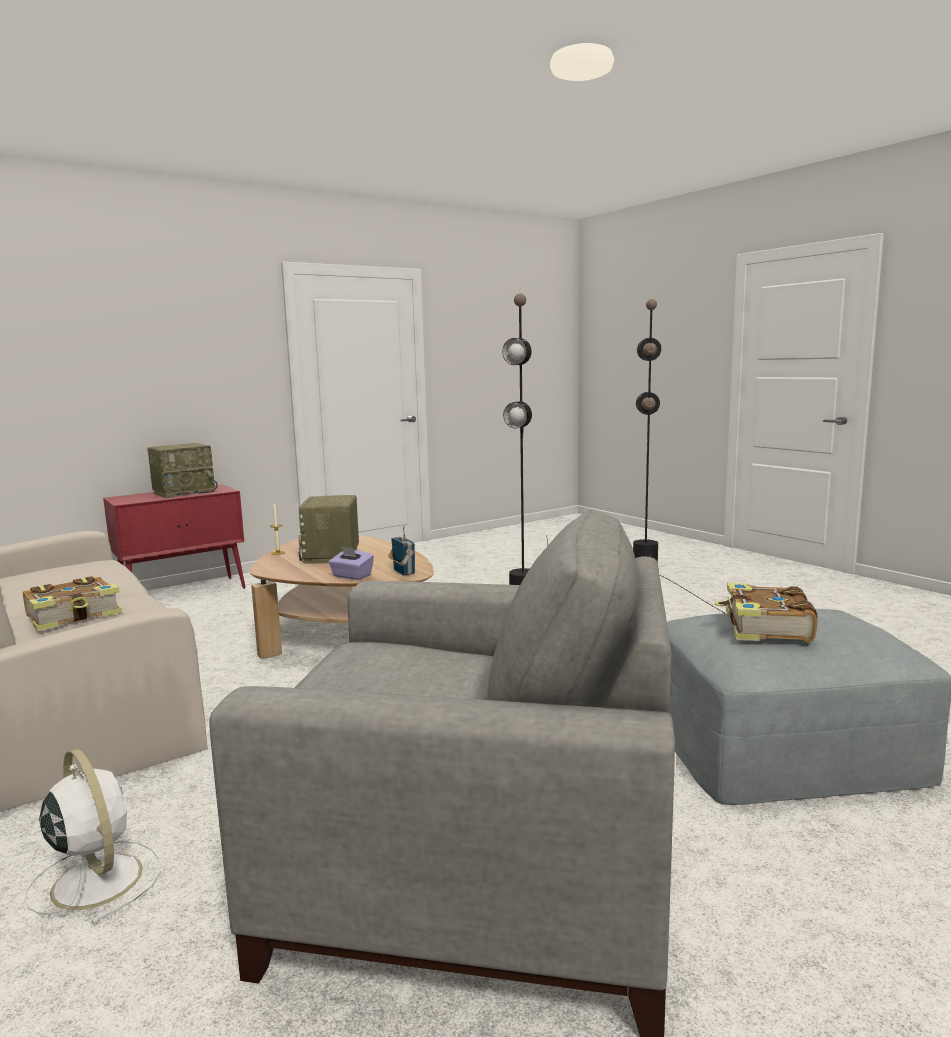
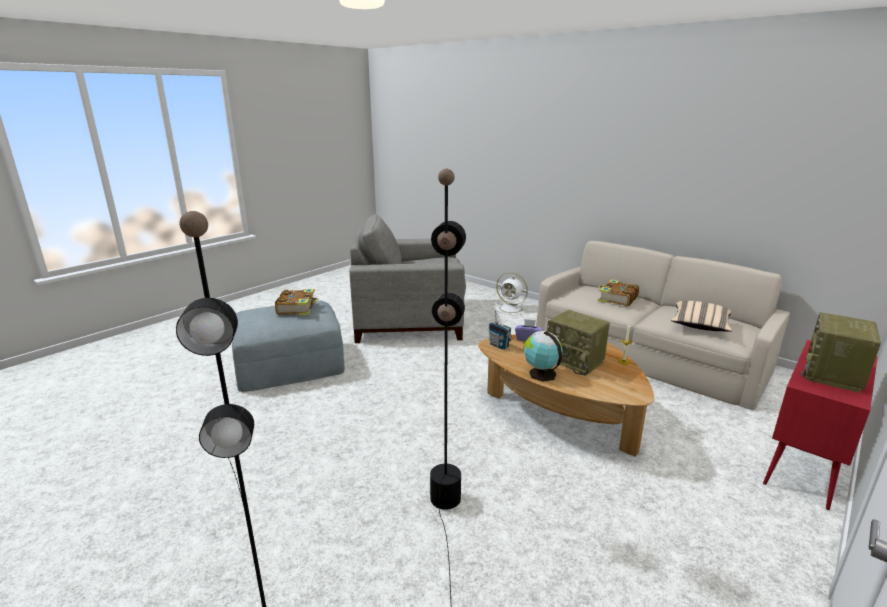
camera: 165 degrees right, 10 degrees up
radio [298,495,359,564] -> radio turned 150 degrees clockwise [547,310,610,376]
none -> globe [524,331,563,382]
none -> beige pillow [671,301,732,332]

